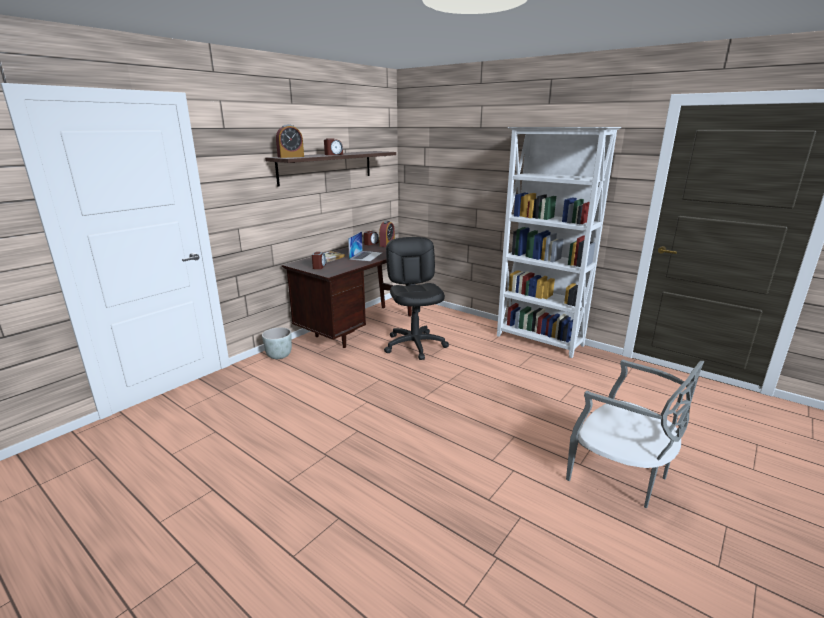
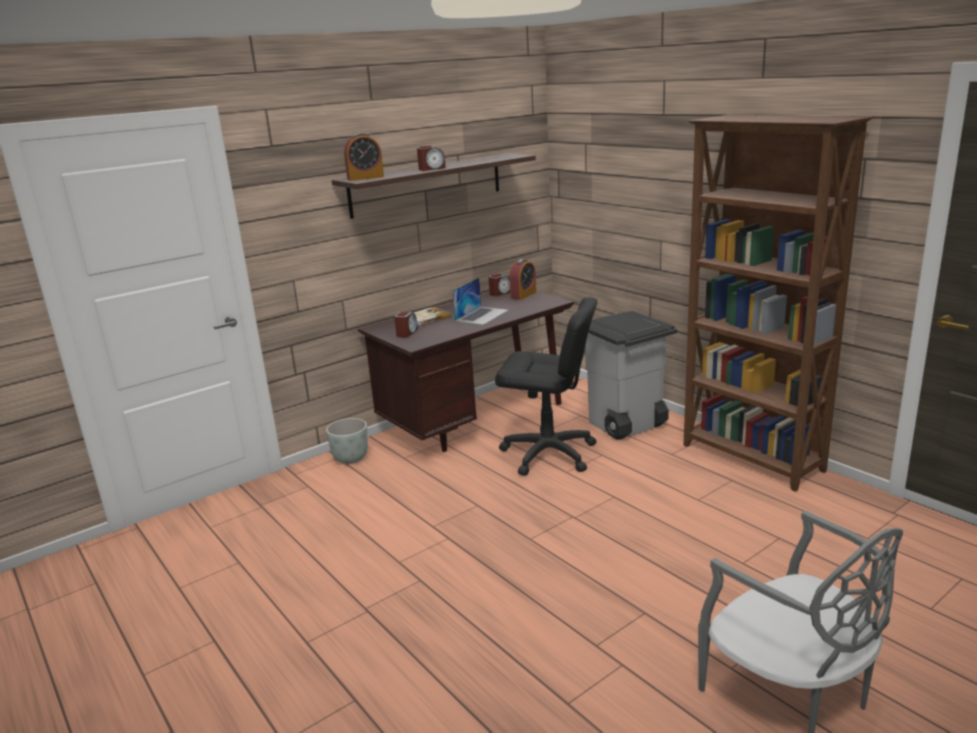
camera: 15 degrees right, 0 degrees up
black office chair [384,237,449,360] -> black office chair turned 105 degrees clockwise [495,297,597,476]
white bookcase [497,127,621,358] -> brown bookcase [684,115,873,492]
none -> grey trash can [585,311,677,440]

